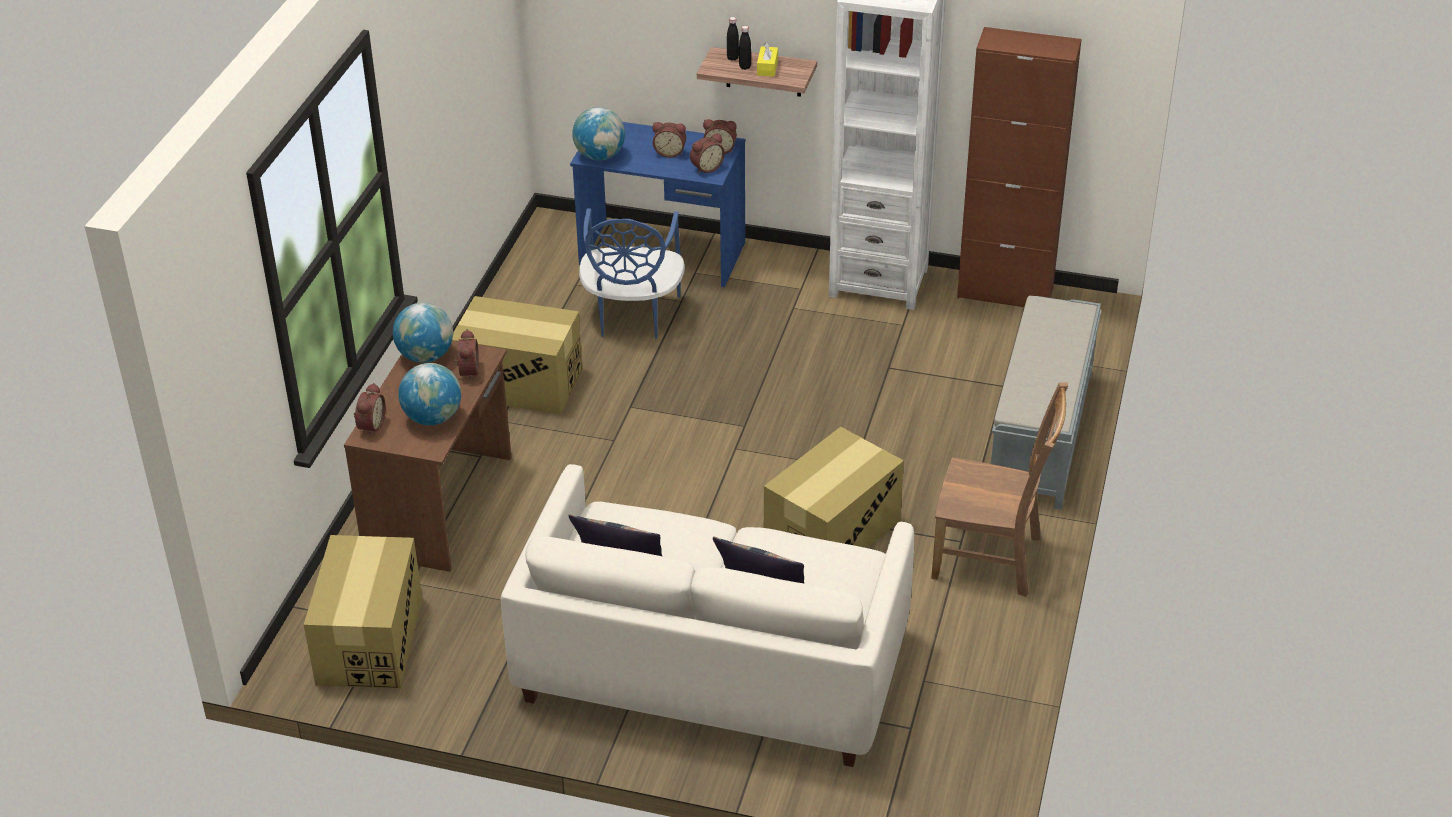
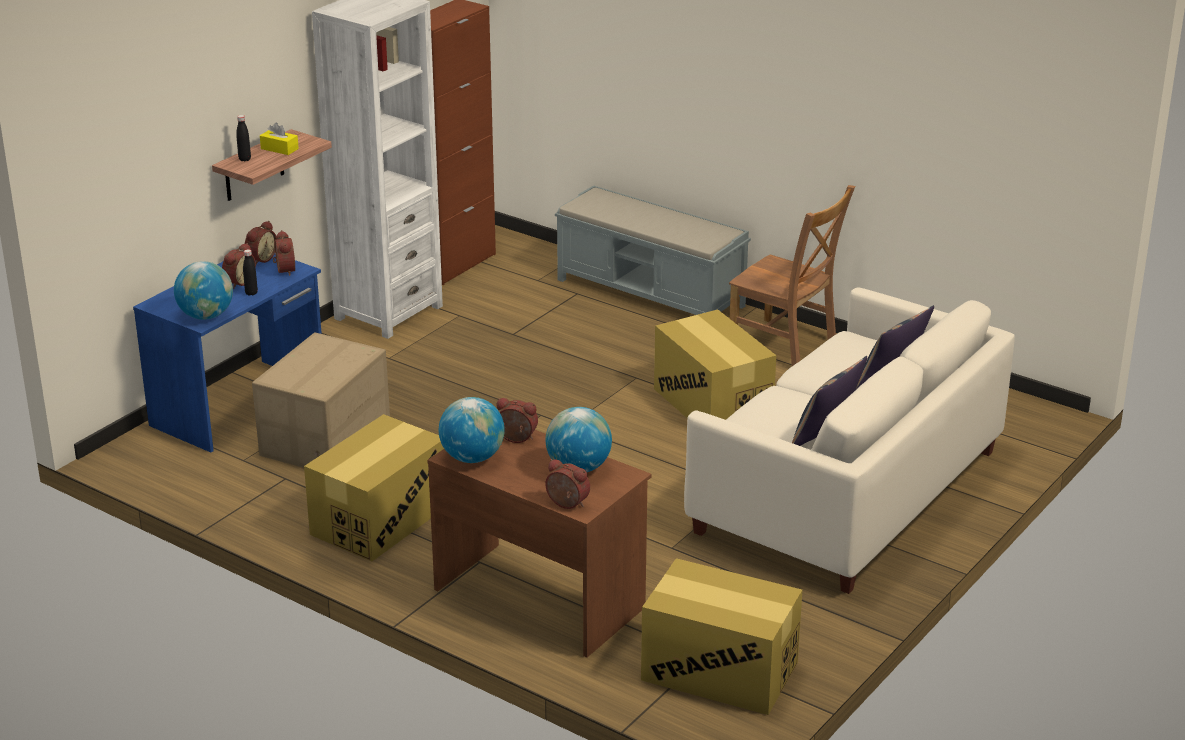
camera: 70 degrees left, 10 degrees down
blue chair [579,208,685,339] -> cardboard box [252,332,390,468]
black bottle [739,26,751,70] -> black bottle moved to [243,249,258,296]
brown chair [931,382,1068,597] -> brown chair turned 90 degrees clockwise [729,185,855,366]

